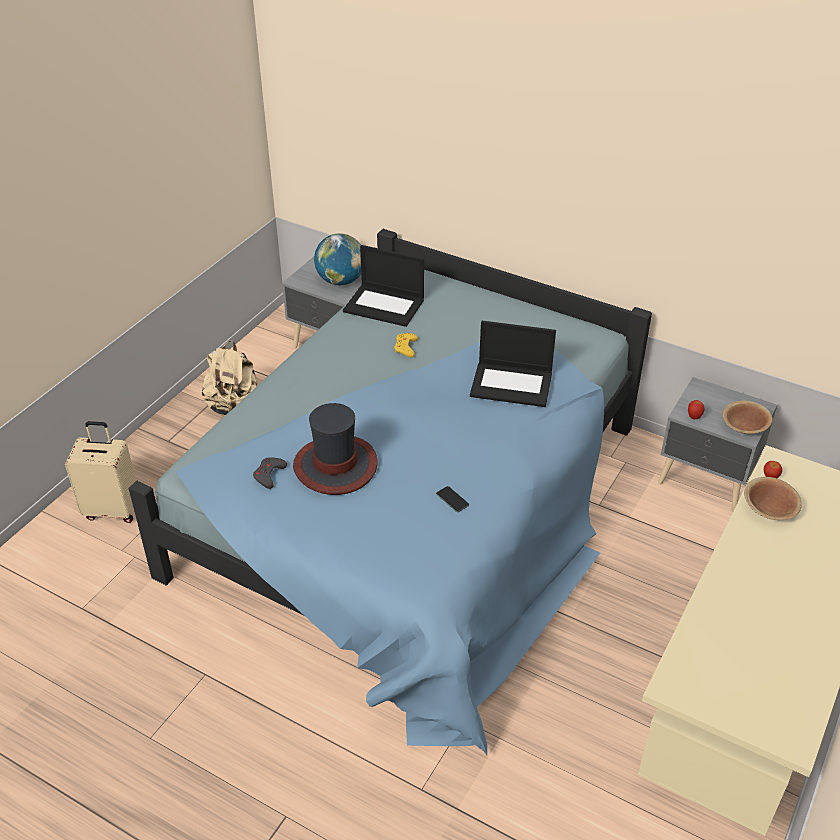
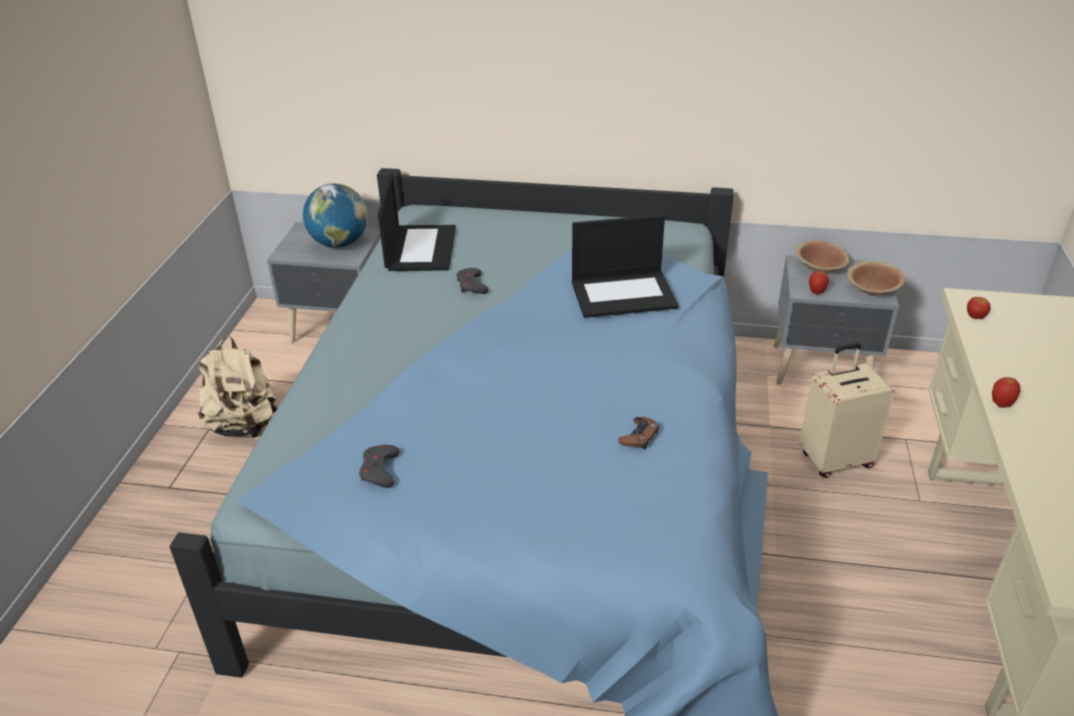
camera: 20 degrees left, 5 degrees down
beige suitcase [65,421,136,523] -> beige suitcase moved to [799,343,894,478]
hat [293,403,378,495] -> none
laptop [343,245,424,327] -> laptop turned 90 degrees counterclockwise [378,174,456,271]
yellow game controller [394,333,418,357] -> grey game controller [456,268,488,294]
phone [436,486,469,512] -> brown game controller [618,417,659,449]
brown bowl [744,477,802,520] -> brown bowl moved to [795,240,849,273]
none -> apple [992,377,1020,408]

